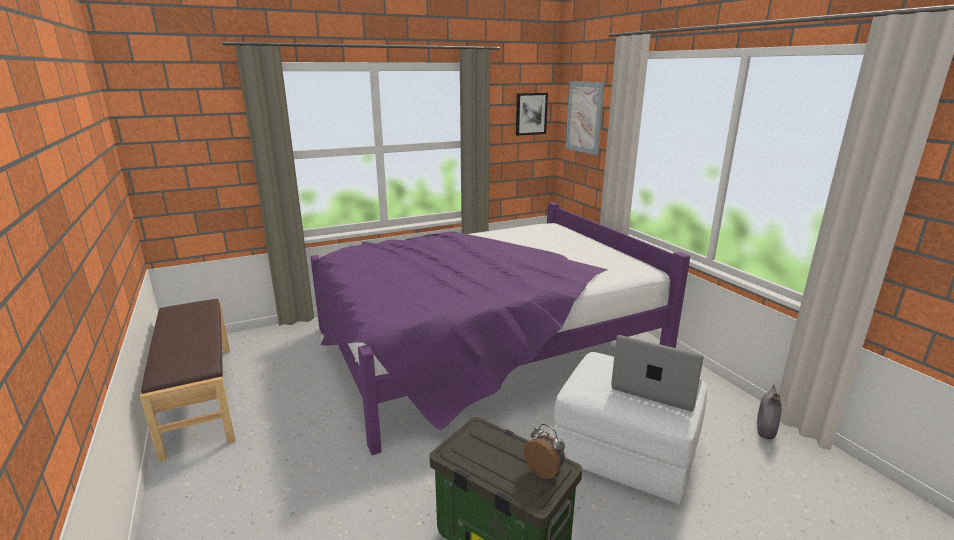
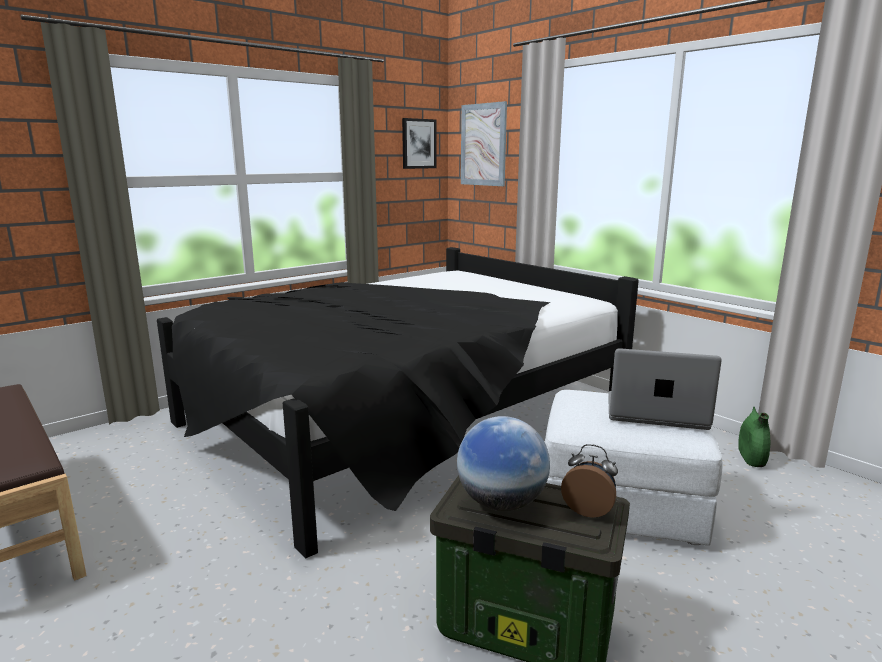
camera: 15 degrees left, 5 degrees down
purple bed [310,202,690,455] -> black bed [157,247,639,559]
grey vase [757,385,782,439] -> green vase [738,407,770,467]
none -> globe [457,416,550,511]

